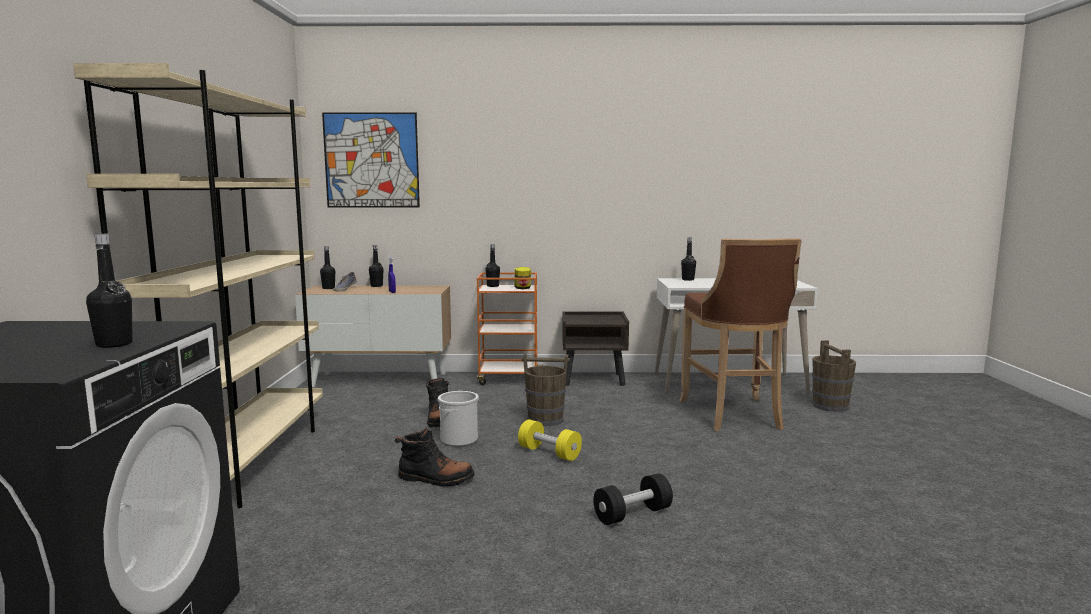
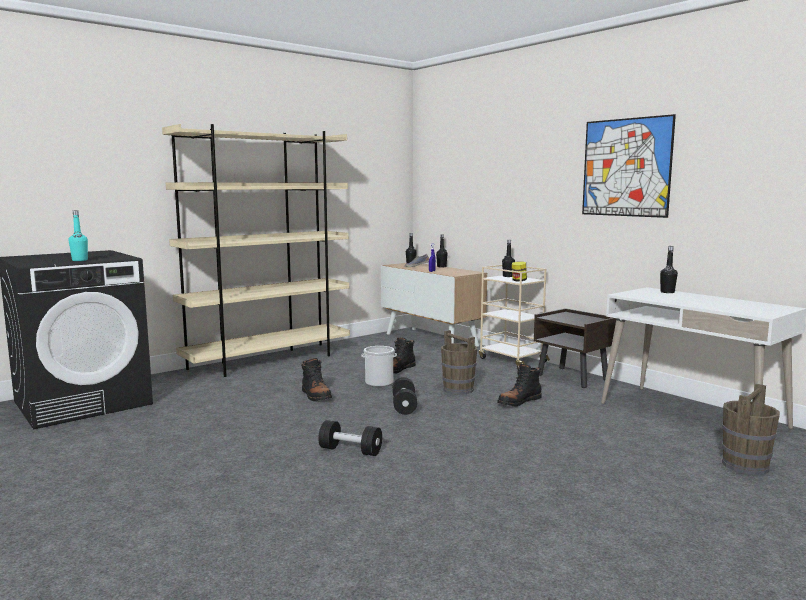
camera: 50 degrees right, 0 degrees up
black bottle [86,234,133,348] -> turquoise bottle [69,211,88,261]
picture [322,112,420,208] -> picture moved to [582,114,676,218]
orange cart [477,272,543,385] -> beige cart [479,265,550,368]
yellow dumbbell [518,420,582,461] -> black dumbbell [392,377,417,415]
brown stool [679,238,802,431] -> none
none -> black boot [497,364,542,407]

